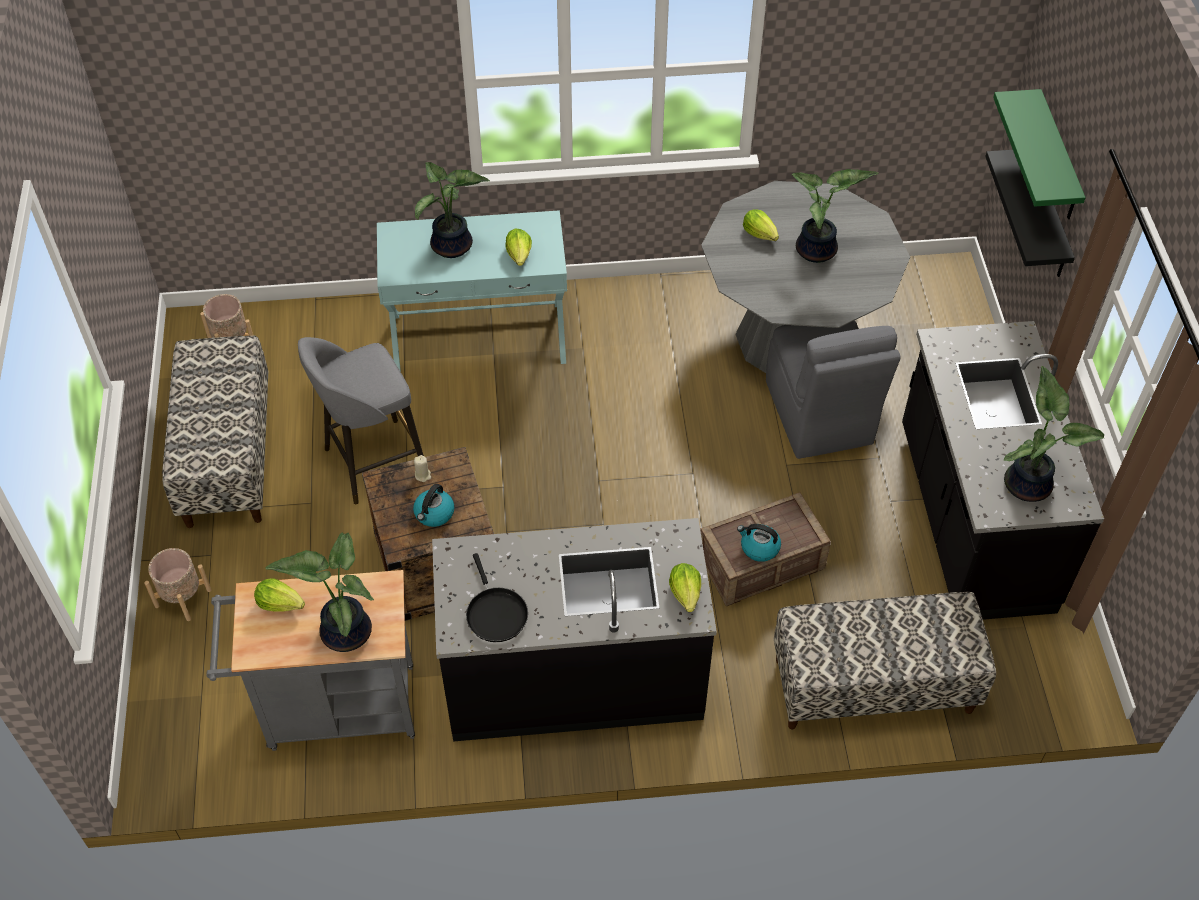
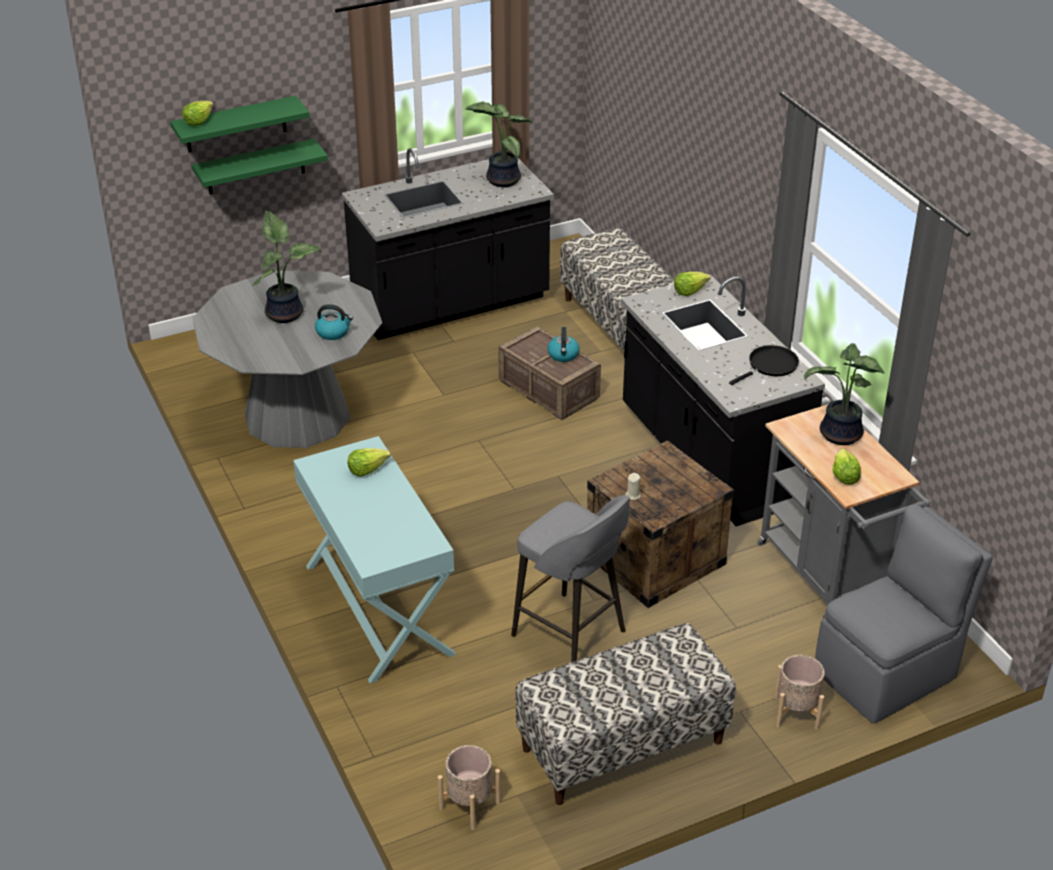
camera: 110 degrees left, 15 degrees down
kettle [413,484,454,527] -> kettle moved to [315,304,353,340]
potted plant [415,162,490,258] -> none
lettuce [743,209,779,241] -> lettuce moved to [182,101,213,126]
grey chair [766,320,901,459] -> grey chair moved to [815,504,993,724]
black shelf [985,150,1075,277] -> green shelf [192,139,328,194]

